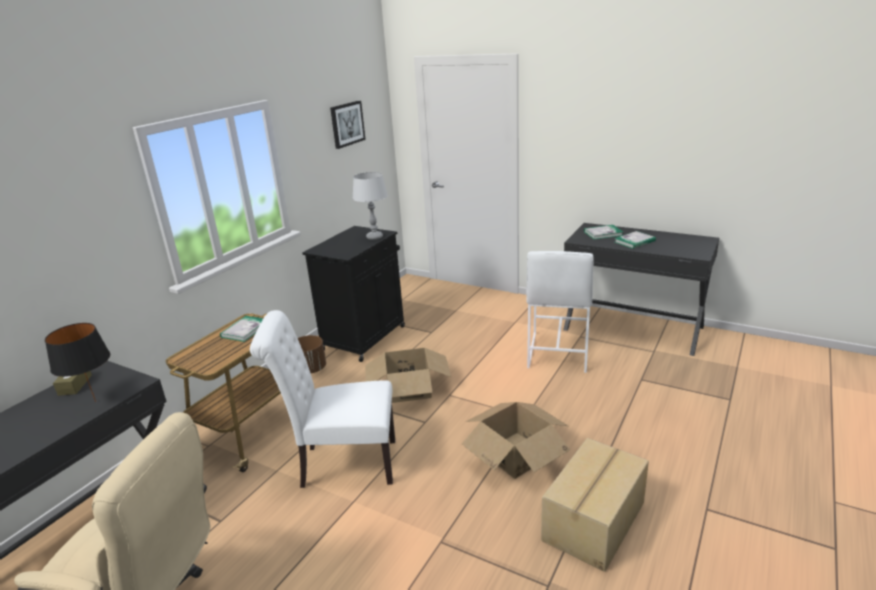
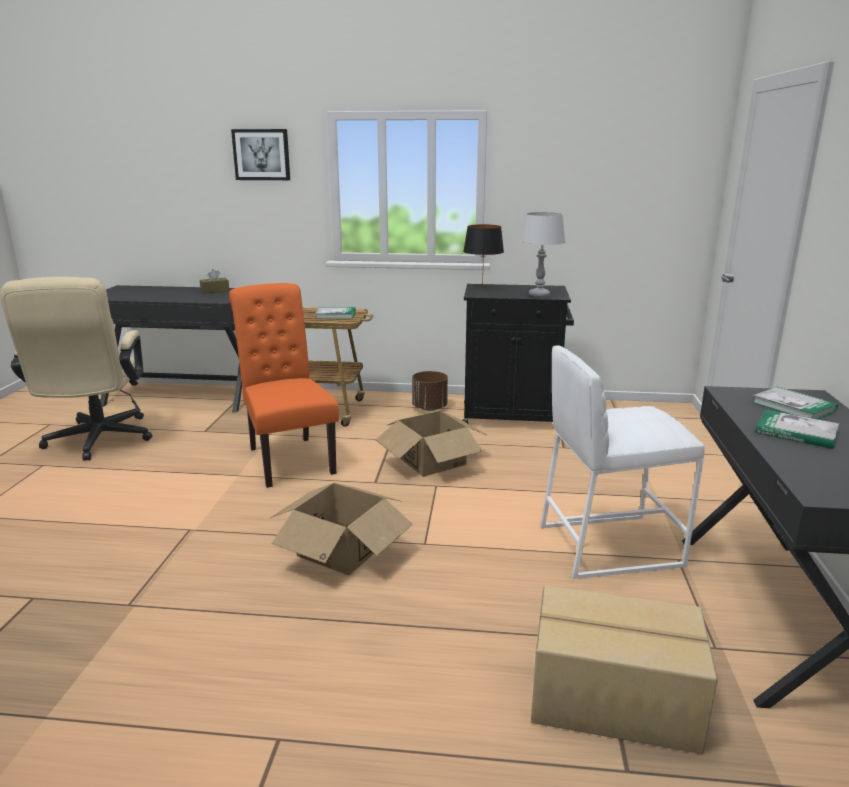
camera: 65 degrees right, 5 degrees down
black table lamp [45,323,110,402] -> black table lamp moved to [463,224,504,288]
white chair [250,310,395,488] -> orange chair [229,283,339,488]
picture [330,101,366,149] -> picture moved to [231,129,290,180]
cardboard box [541,438,649,572] -> cardboard box moved to [531,585,718,754]

